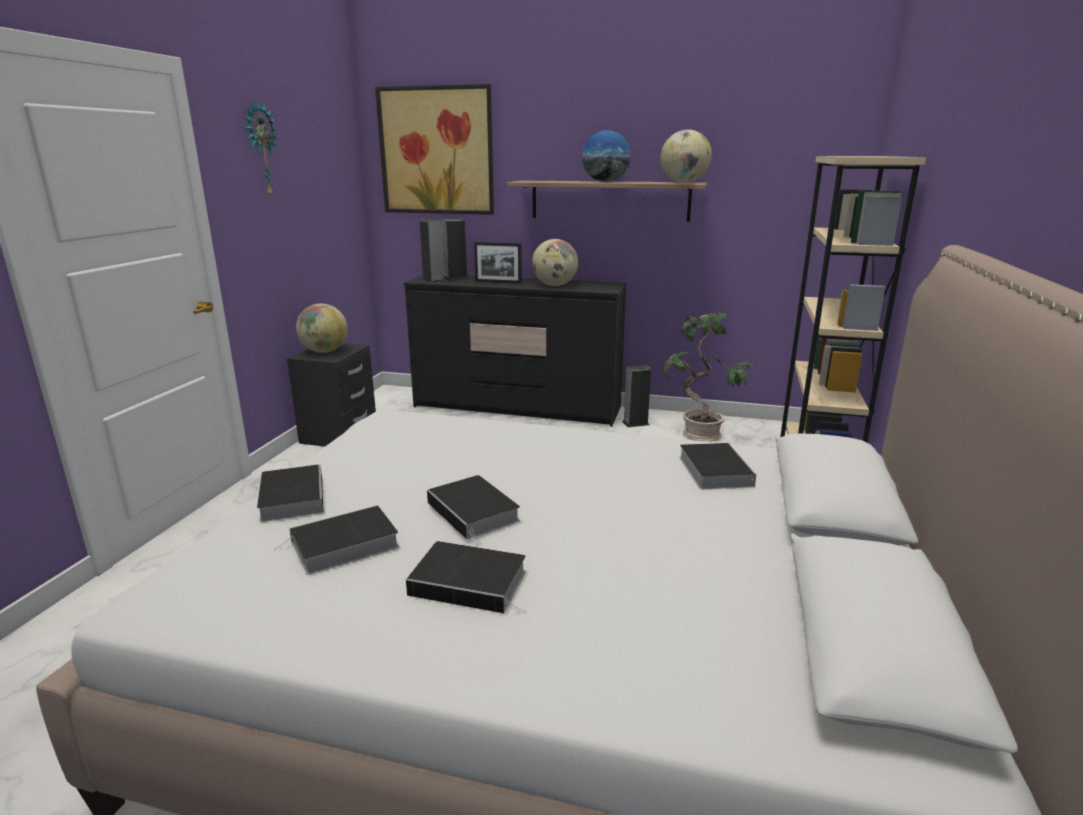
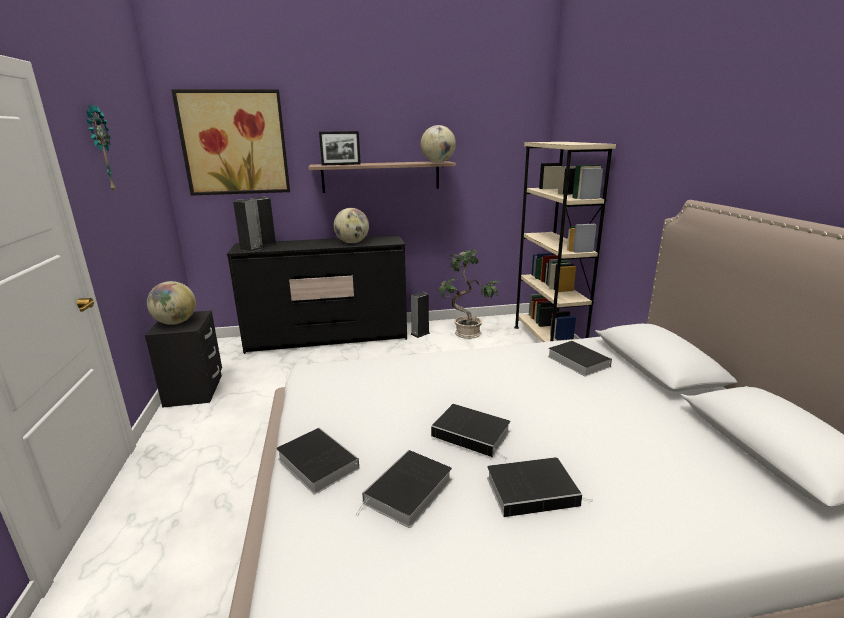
camera: 25 degrees left, 0 degrees up
picture frame [474,242,522,284] -> picture frame moved to [319,131,361,166]
globe [583,130,631,182] -> none

